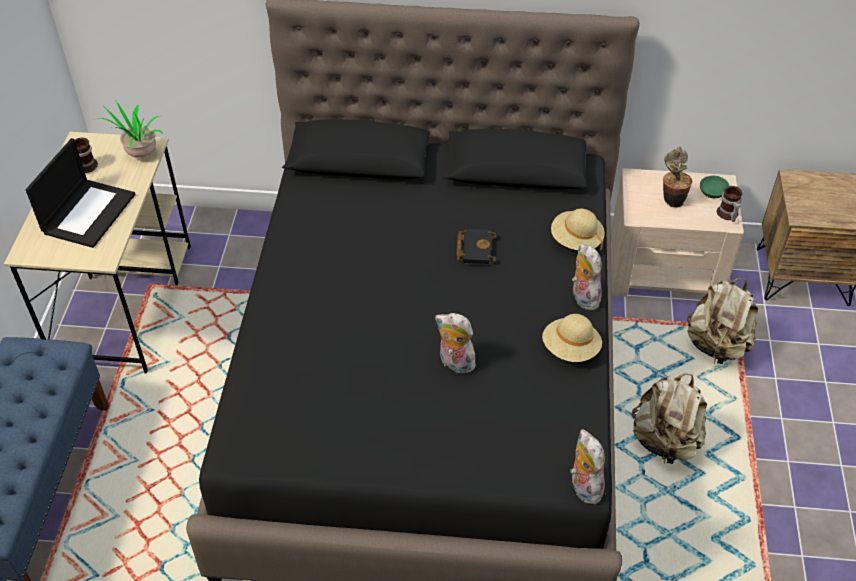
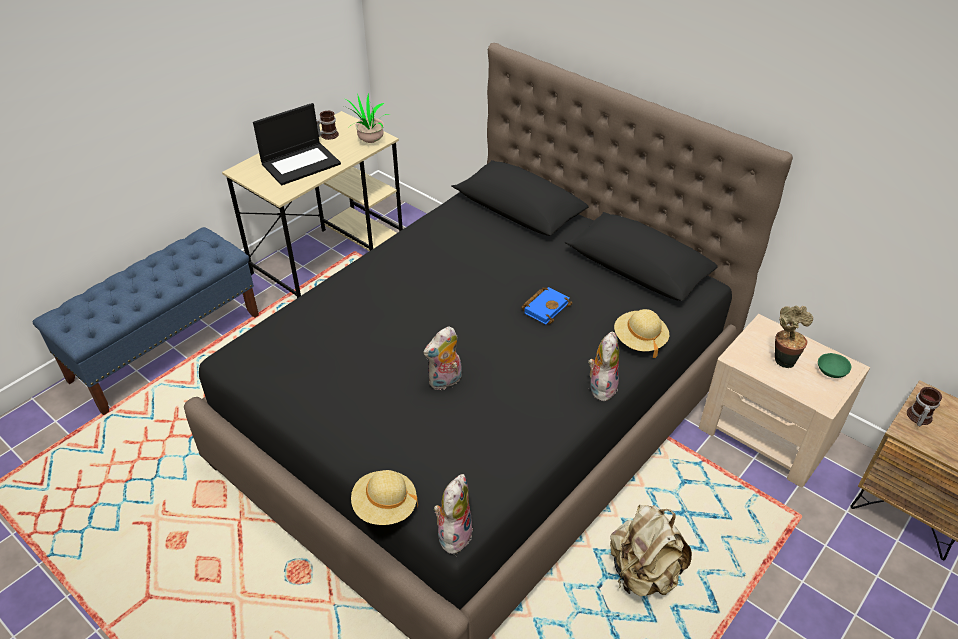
camera: 35 degrees right, 5 degrees down
plush toy [435,313,476,375] -> plush toy turned 105 degrees counterclockwise [423,326,462,390]
black book [456,229,497,265] -> blue book [521,287,572,324]
beige hat [542,314,602,362] -> beige hat moved to [351,470,418,525]
beige backpack [687,278,758,364] -> none
mug [717,186,742,222] -> mug moved to [907,387,942,426]

